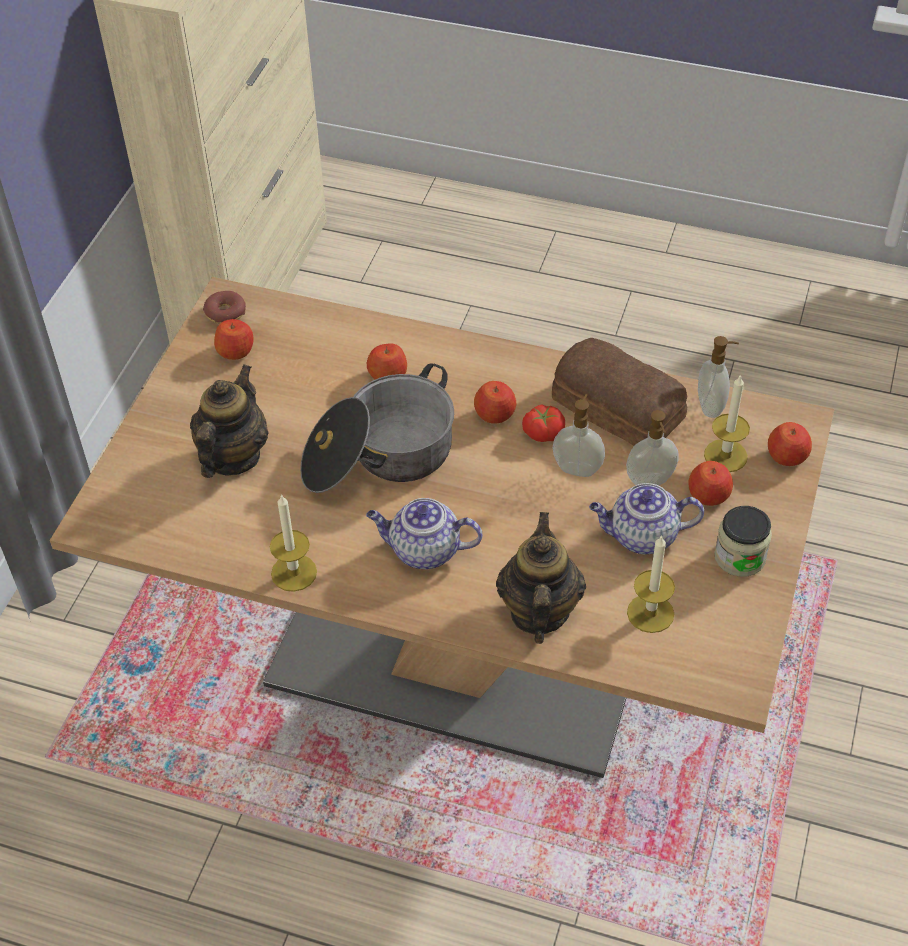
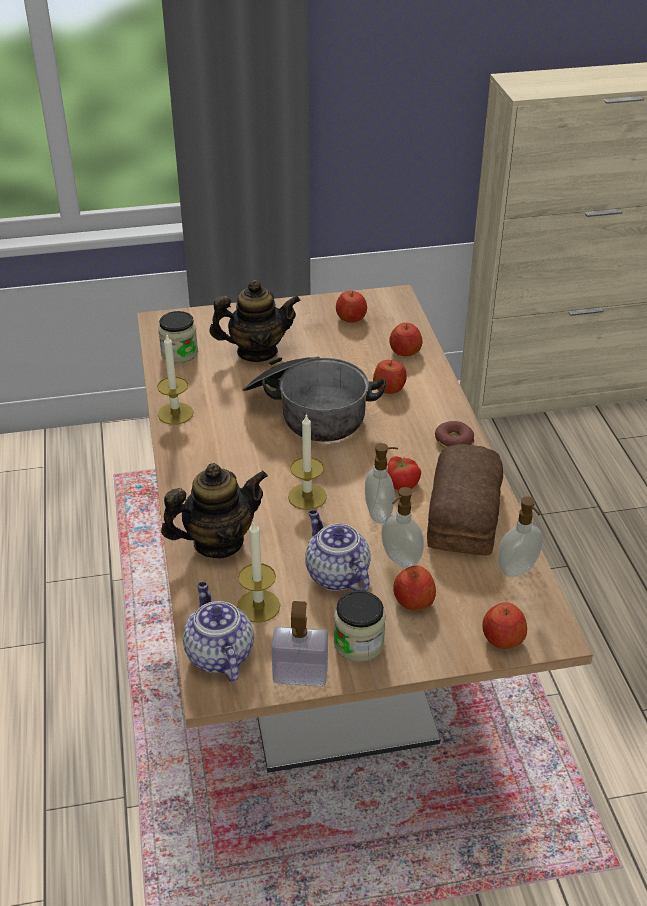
camera: 60 degrees right, 10 degrees down
donut [203,291,246,324] -> donut moved to [435,421,474,448]
teapot [366,498,482,569] -> teapot moved to [183,582,254,682]
apple [474,381,516,424] -> apple moved to [389,322,422,356]
candle [704,374,750,472] -> candle moved to [288,414,327,510]
none -> jar [158,311,198,363]
none -> soap dispenser [271,601,328,686]

